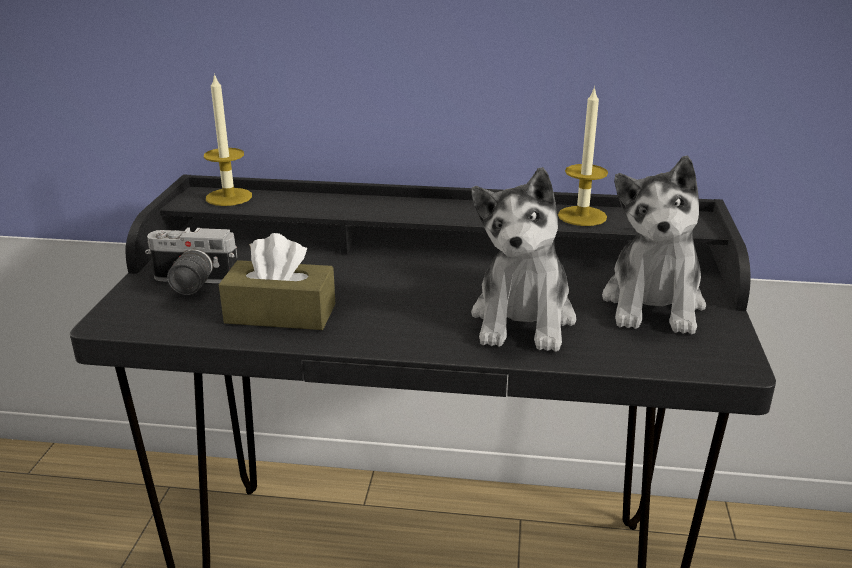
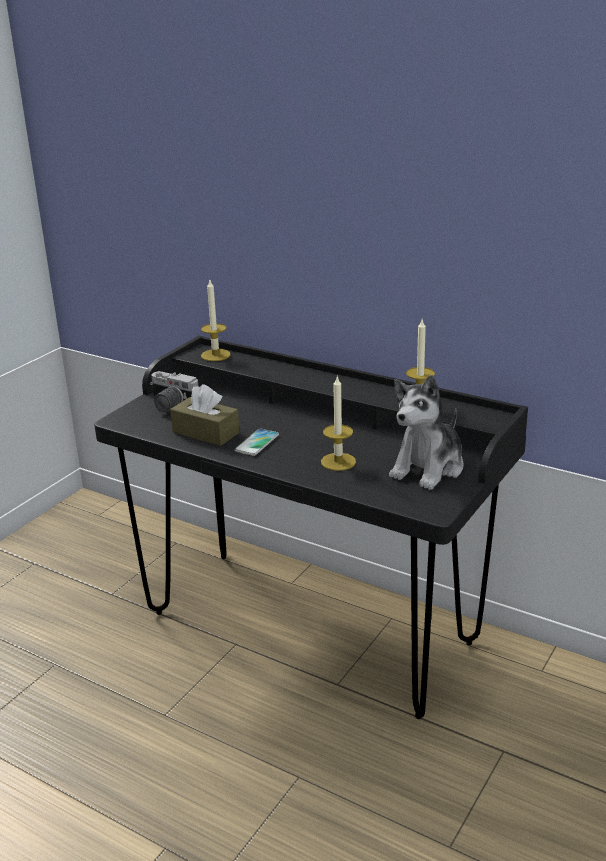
camera: 25 degrees right, 0 degrees up
plush toy [471,167,576,352] -> candle [321,375,356,471]
none -> phone [234,428,279,456]

